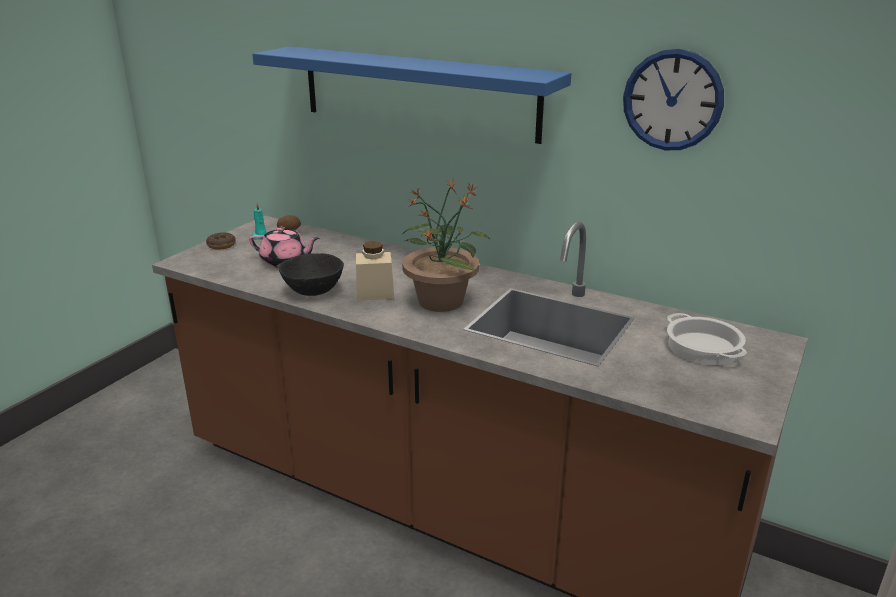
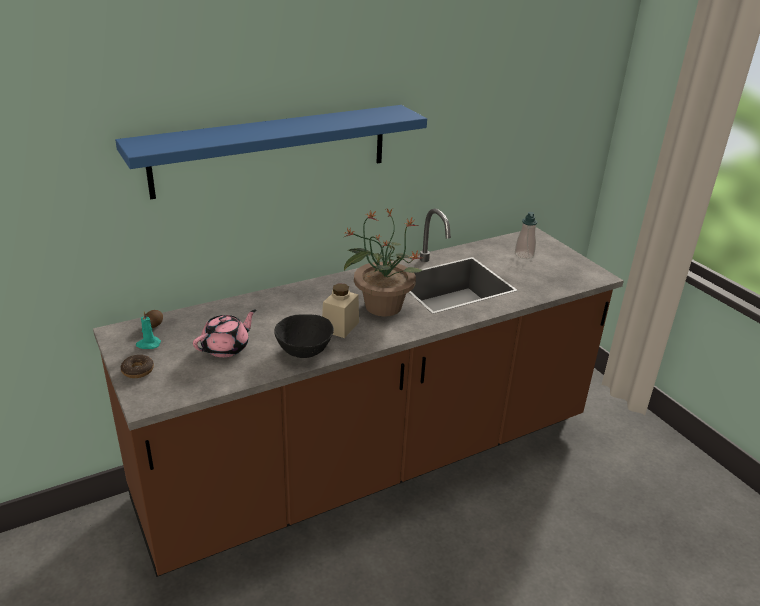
camera: 60 degrees left, 5 degrees up
wall clock [623,49,724,150] -> none
cooking pot [667,313,747,365] -> soap dispenser [515,212,537,259]

